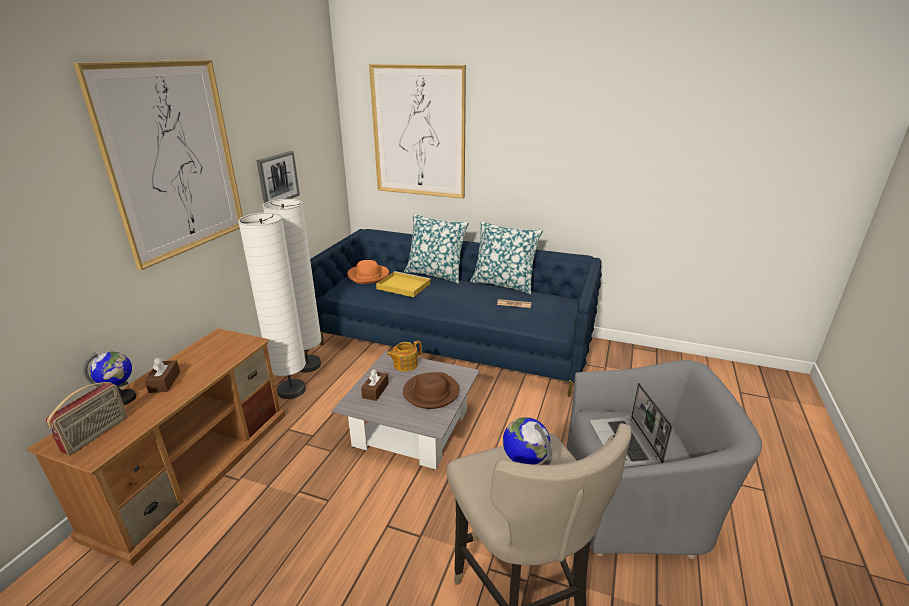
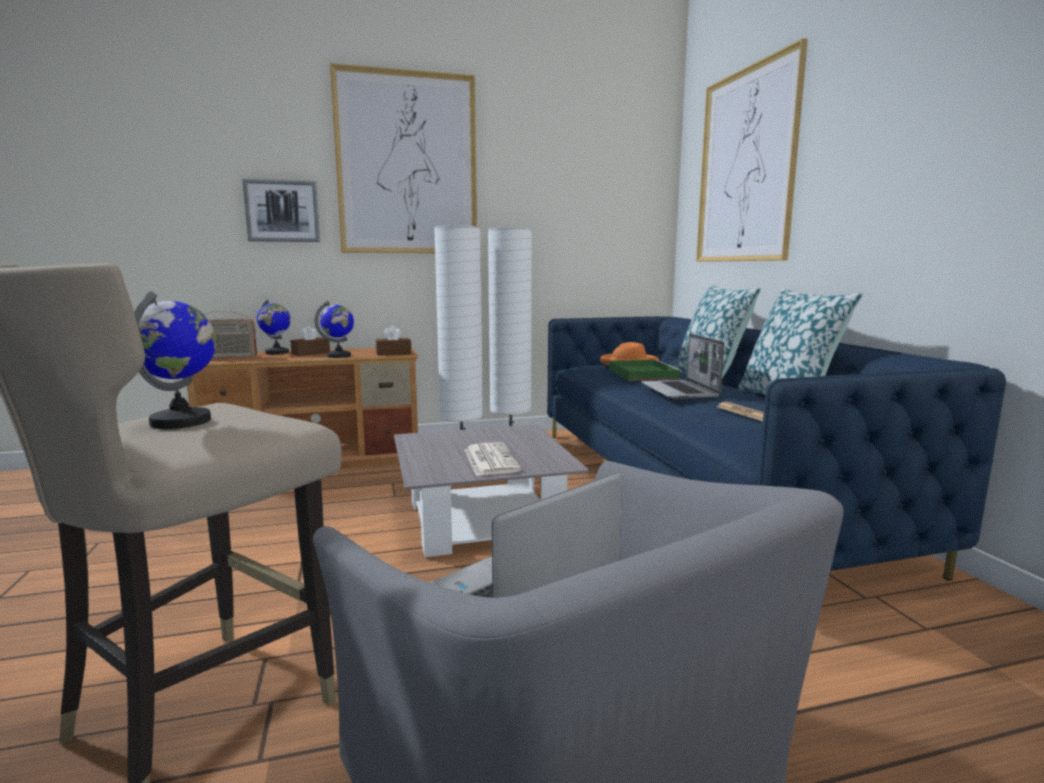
camera: 55 degrees right, 15 degrees down
picture [256,151,300,203] -> picture moved to [242,179,320,242]
brown tissue box [361,369,389,401] -> brown tissue box moved to [376,325,411,356]
yellow tray [376,271,431,297] -> green tray [609,359,682,381]
teapot [387,340,422,372] -> none
brown hat [403,372,459,409] -> newspaper [465,442,522,476]
none -> globe [315,301,354,358]
none -> laptop [641,333,724,399]

